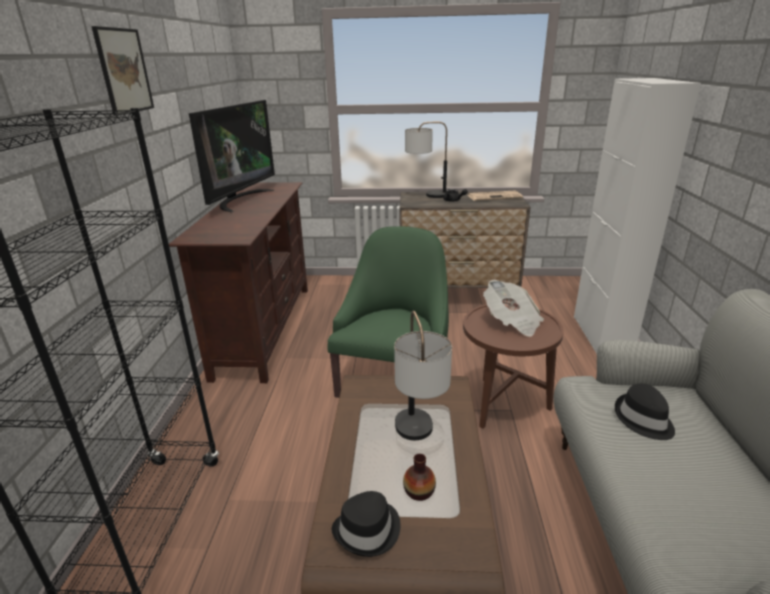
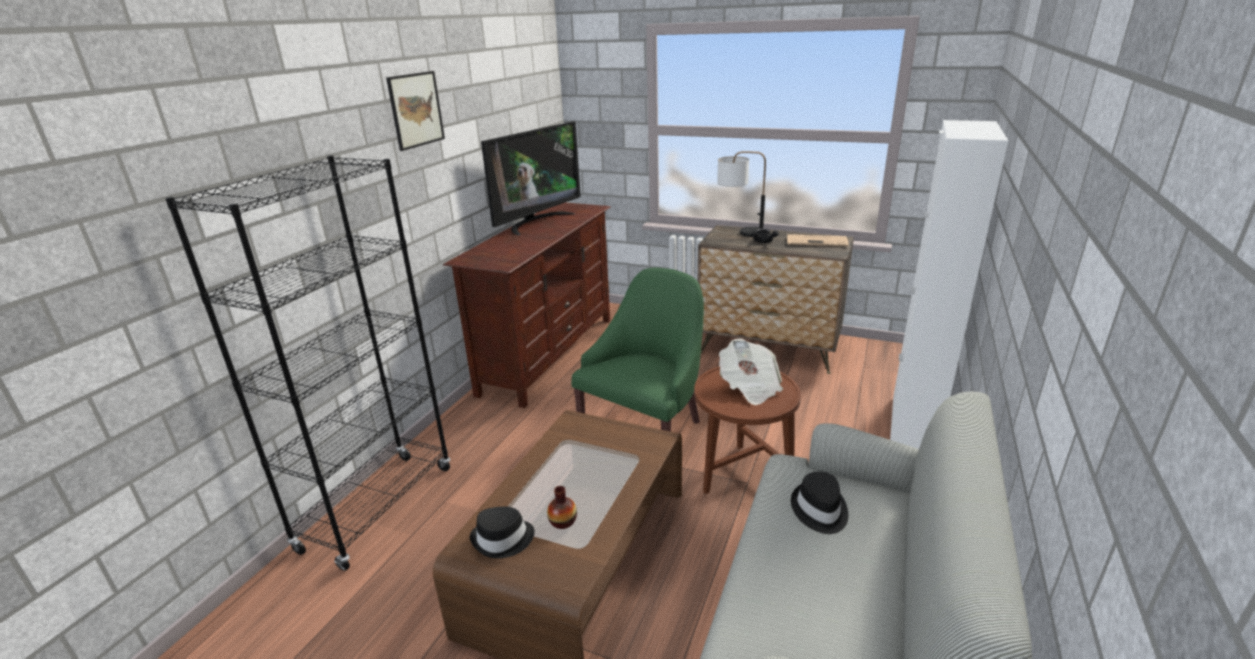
camera: 20 degrees right, 0 degrees up
table lamp [394,311,452,440] -> none

